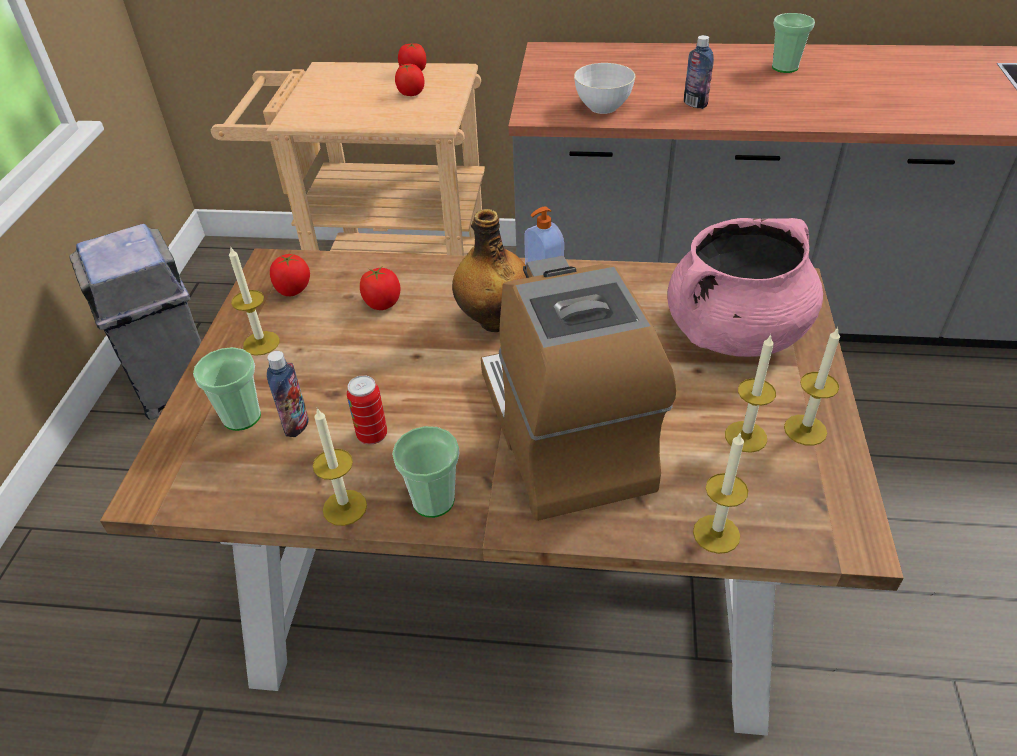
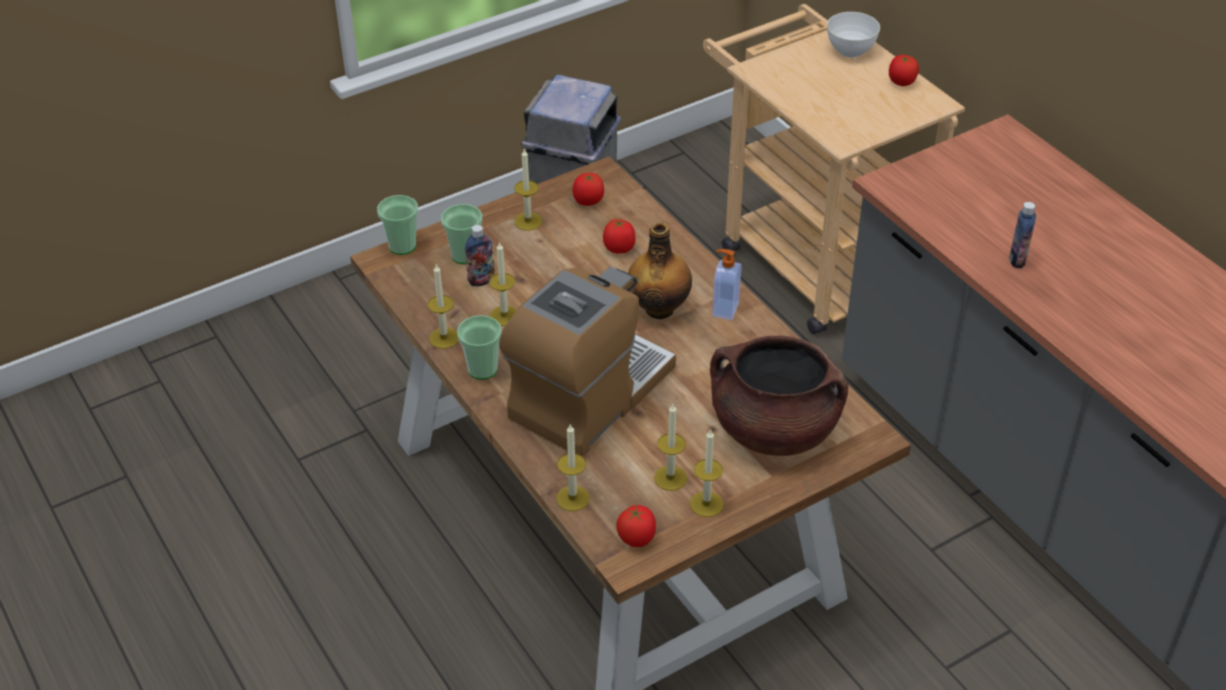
camera: 50 degrees right, 0 degrees up
can [347,375,387,445] -> candle [489,242,517,326]
tomato [395,64,424,96] -> tomato moved to [616,504,656,547]
white bowl [574,63,635,114] -> white bowl moved to [827,12,880,58]
pink cooking pot [668,218,823,357] -> brown cooking pot [710,335,848,456]
cup [772,13,815,73] -> cup moved to [377,195,418,255]

